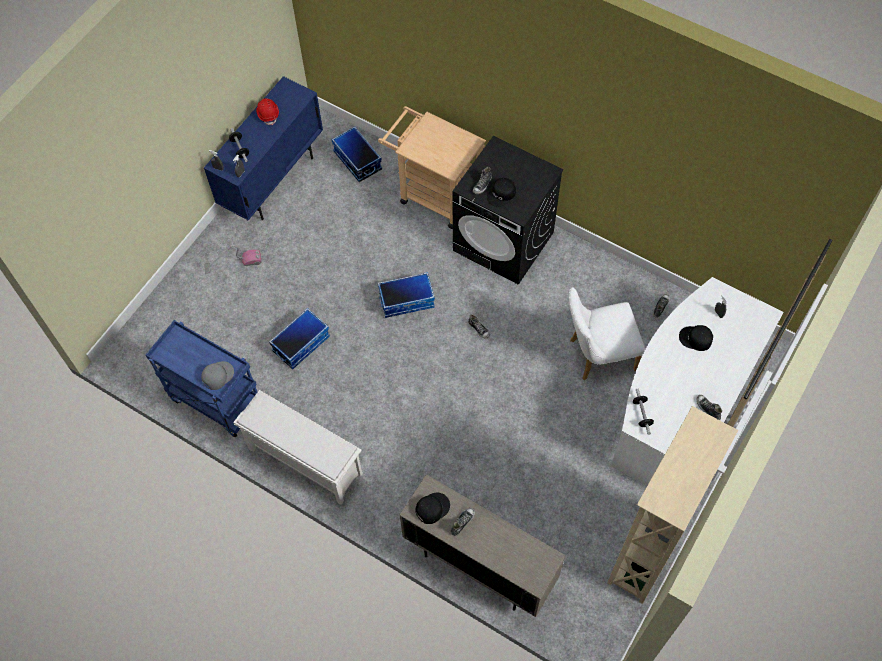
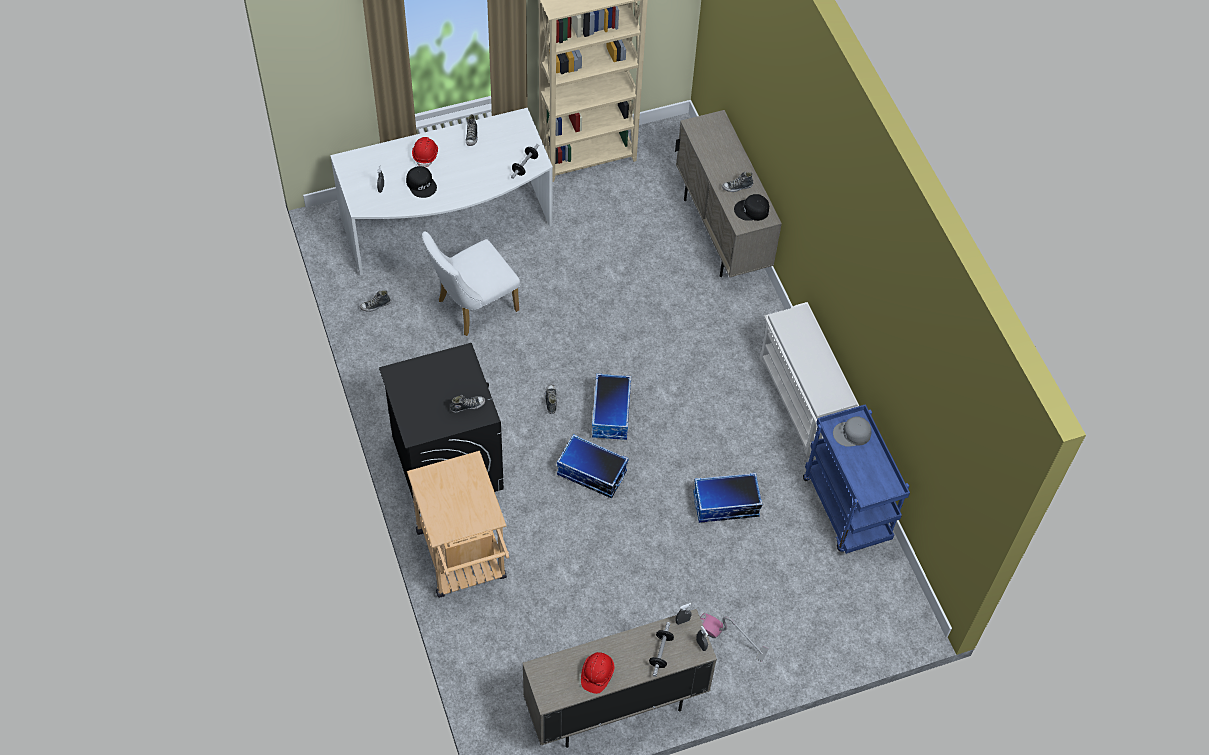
camera: 145 degrees left, 5 degrees down
blue cabinet [204,76,323,220] -> beige cabinet [522,609,717,748]
storage box [331,126,382,182] -> storage box moved to [592,373,631,440]
black cap [487,178,516,207] -> none
white chair [569,287,645,380] -> white chair turned 120 degrees clockwise [422,231,520,336]
none -> red hard hat [412,137,438,167]

